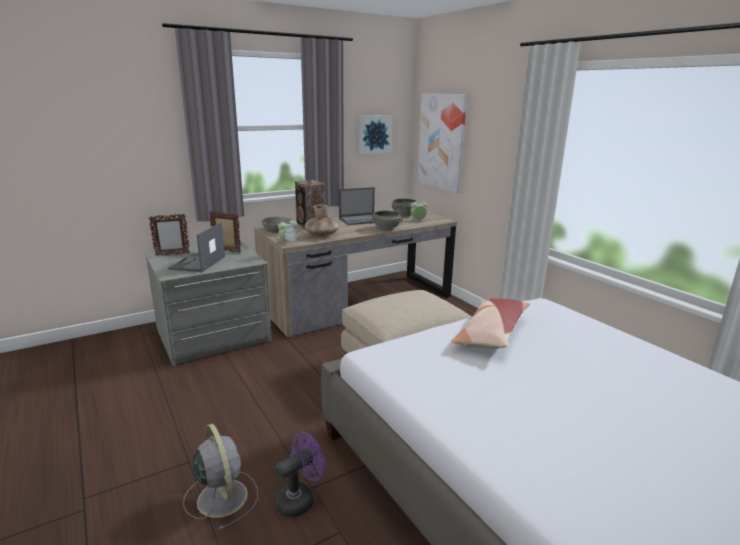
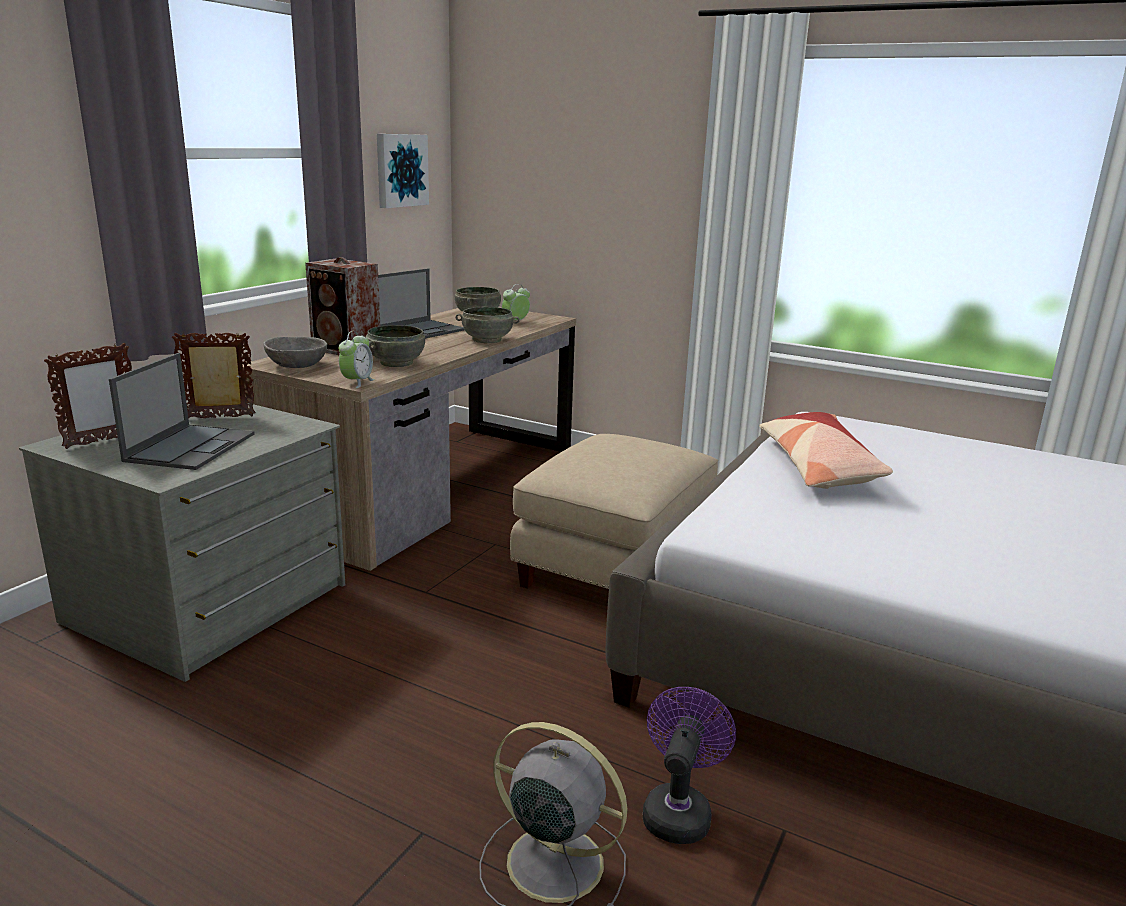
camera: 30 degrees left, 0 degrees up
laptop [168,222,225,272] -> laptop turned 150 degrees counterclockwise [109,353,255,470]
brown vase [305,204,339,237] -> grey bowl [366,325,425,367]
picture [417,93,467,193] -> none

